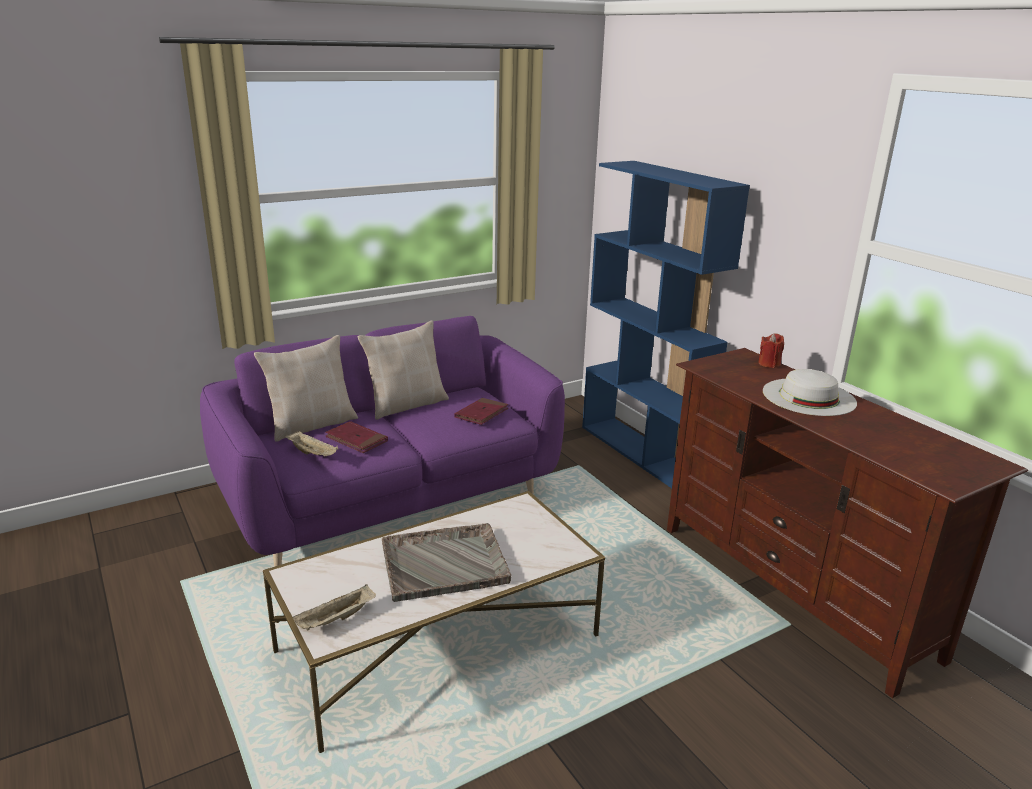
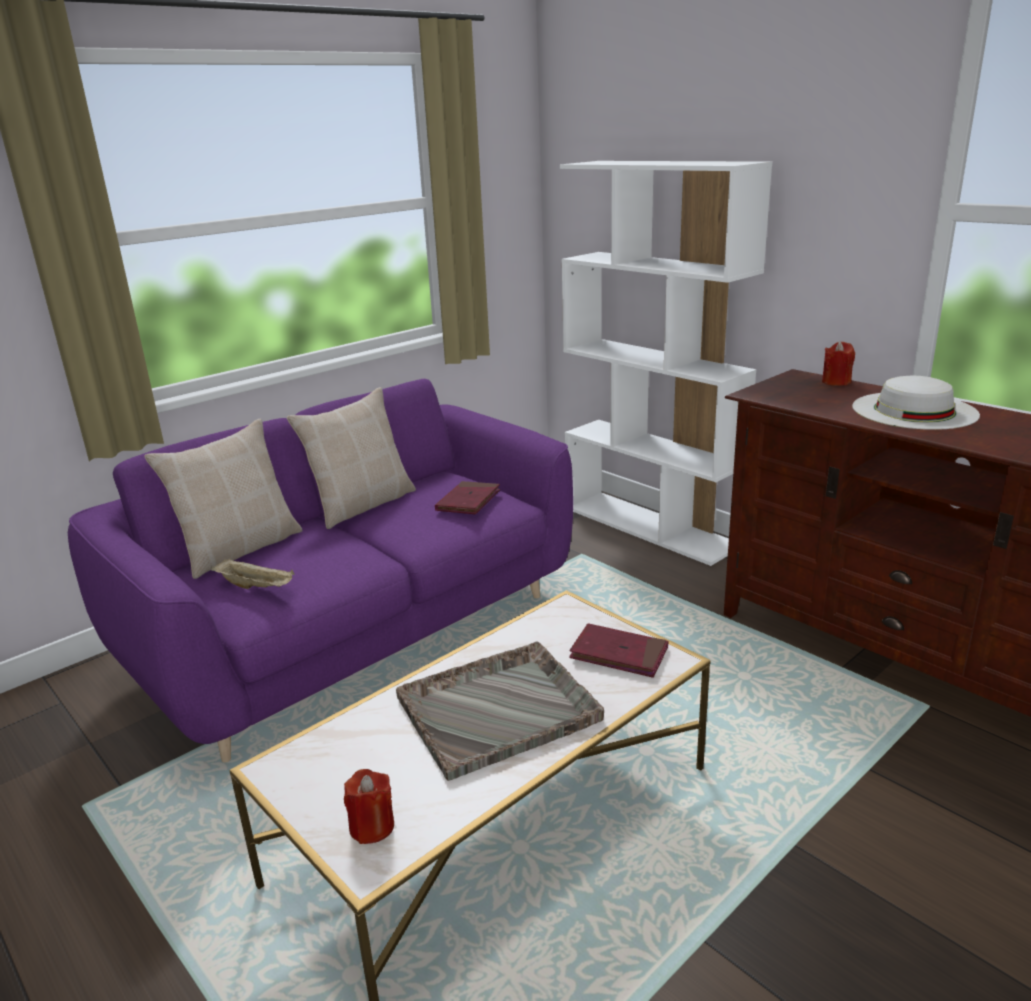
camera: 10 degrees left, 0 degrees up
beige tray [293,584,376,631] -> red candle [344,769,394,844]
red book [325,421,388,453] -> red book moved to [569,623,668,678]
blue bookcase [582,161,750,488] -> white bookcase [560,161,772,566]

